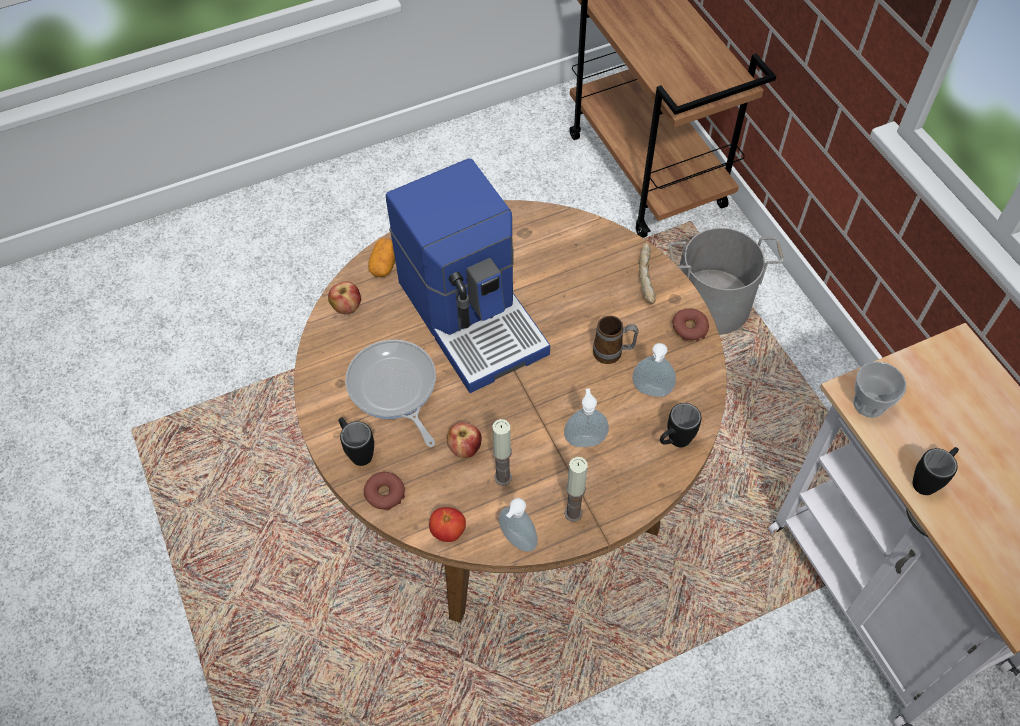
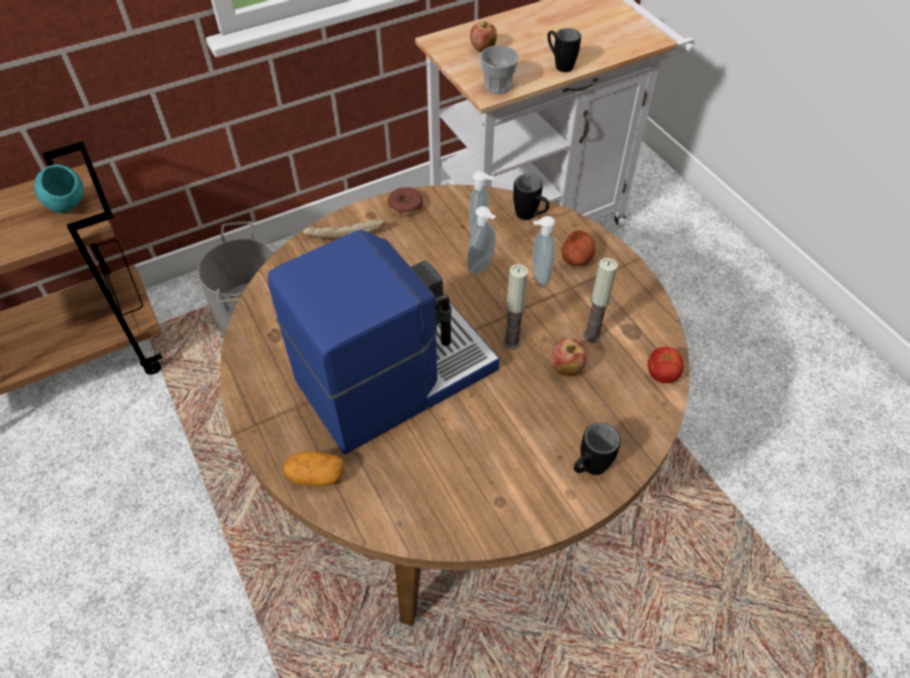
camera: 95 degrees left, 5 degrees down
apple [328,281,361,314] -> apple moved to [470,21,497,52]
frying pan [345,340,436,447] -> none
donut [364,472,405,511] -> none
soap dispenser [499,498,538,552] -> soap dispenser moved to [467,206,496,275]
candle [564,457,587,522] -> candle moved to [503,264,528,349]
mug [593,316,639,364] -> none
none -> turquoise bowl [34,165,84,213]
none -> potato [562,230,595,266]

